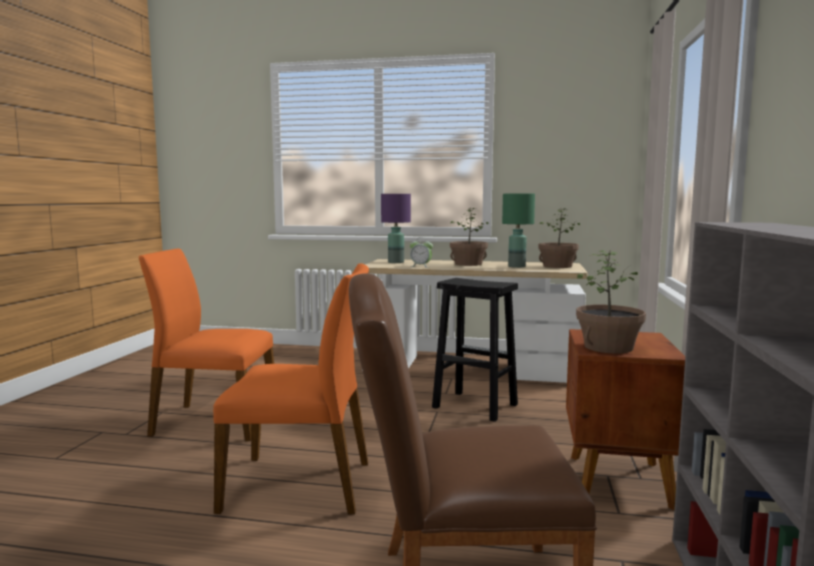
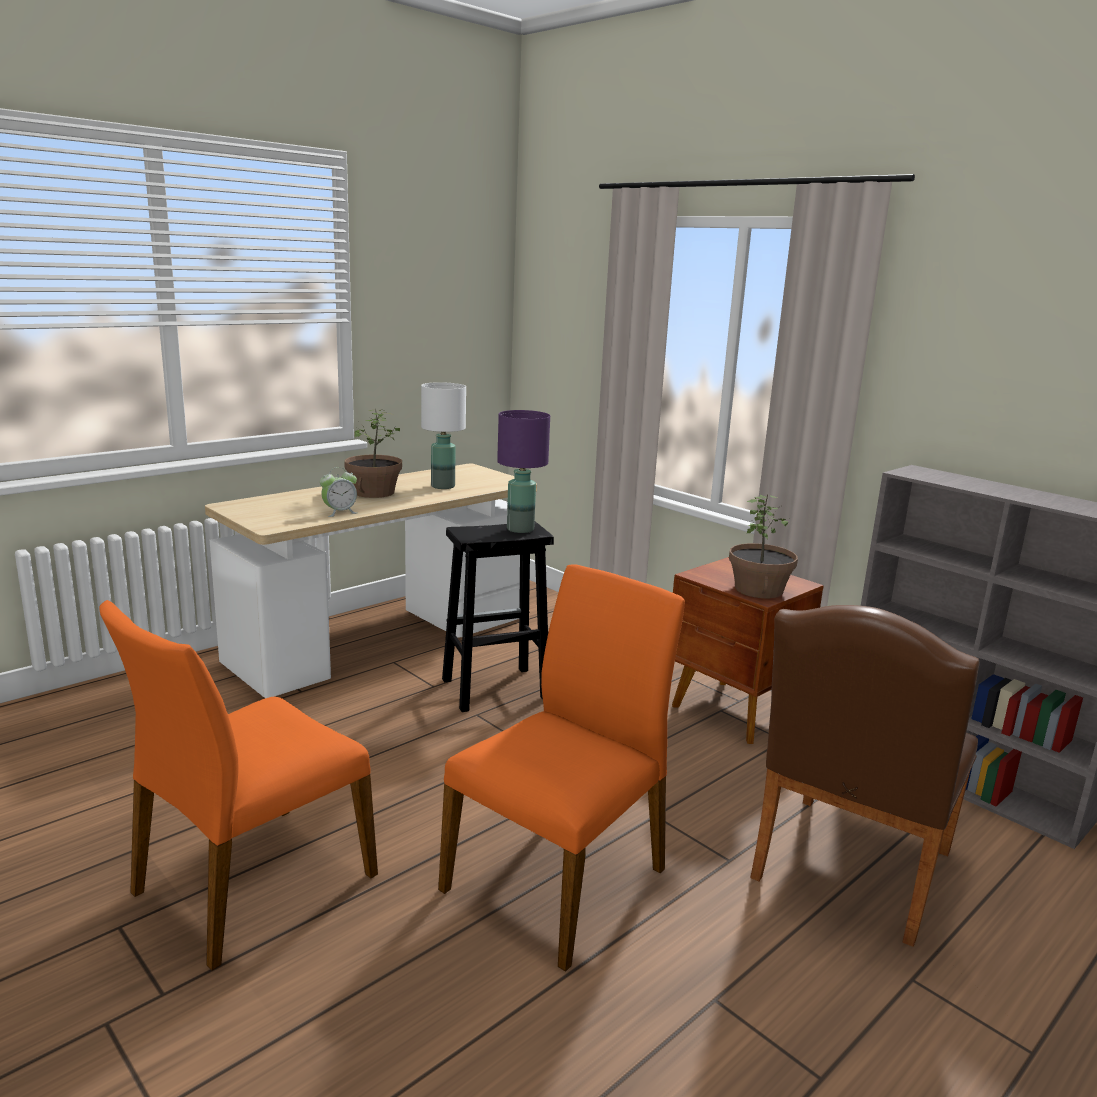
camera: 55 degrees left, 10 degrees up
purple table lamp [381,194,411,263] -> purple table lamp moved to [497,410,550,533]
green table lamp [502,194,535,268] -> white table lamp [421,382,466,489]
potted plant [538,208,580,268] -> none

